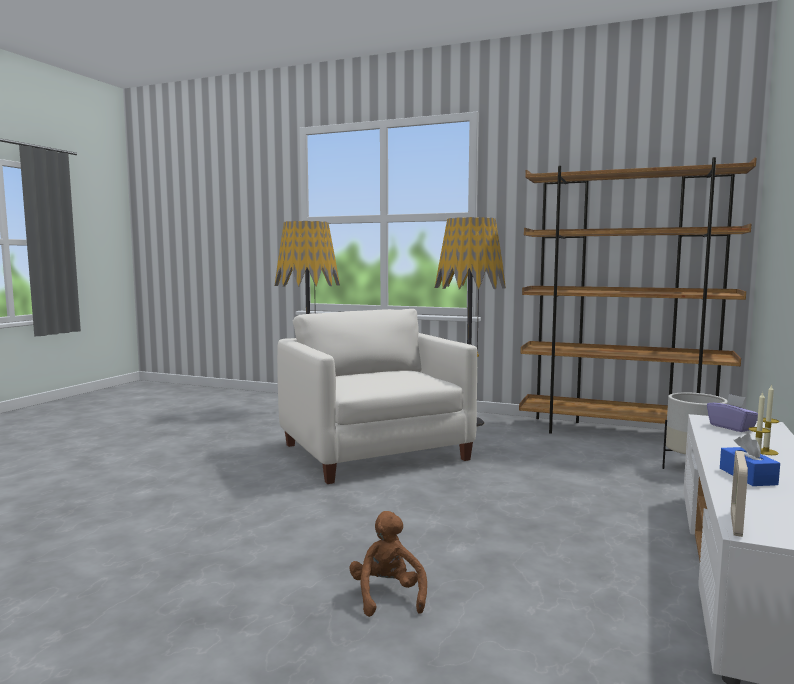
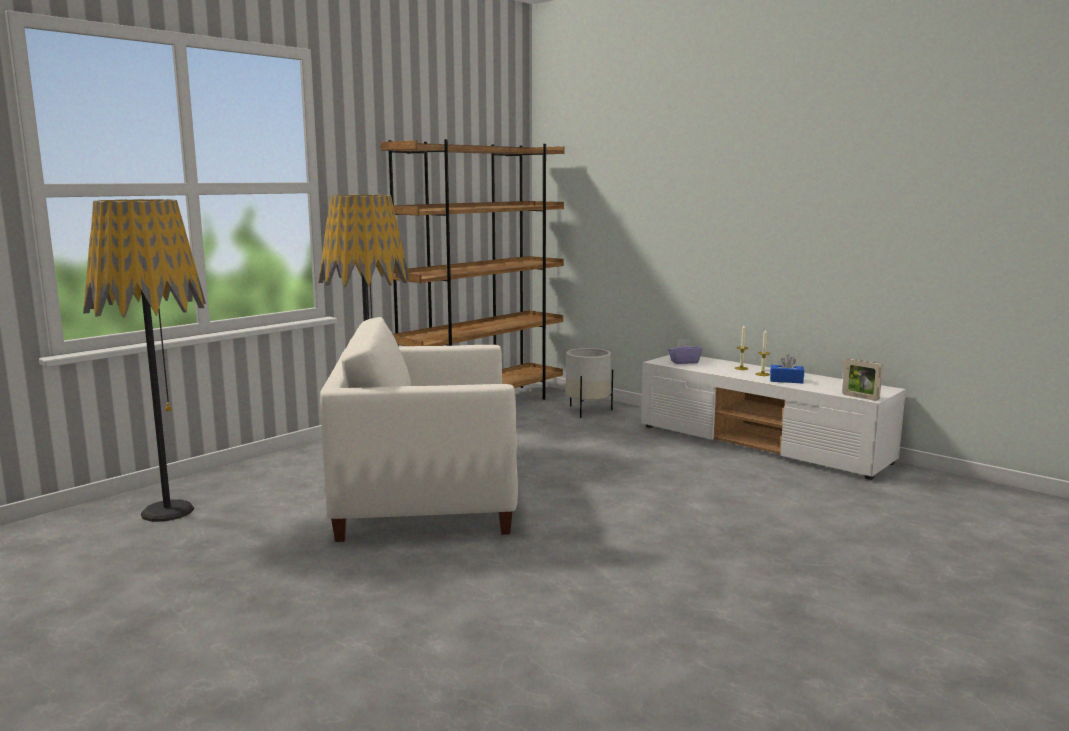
camera: 70 degrees left, 5 degrees up
brown plush toy [349,511,427,617] -> none

